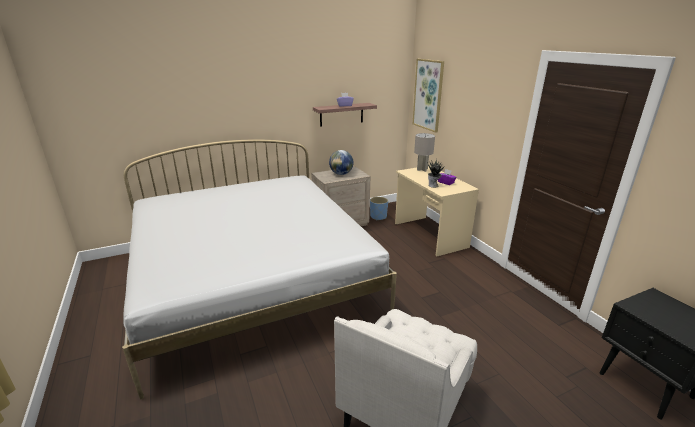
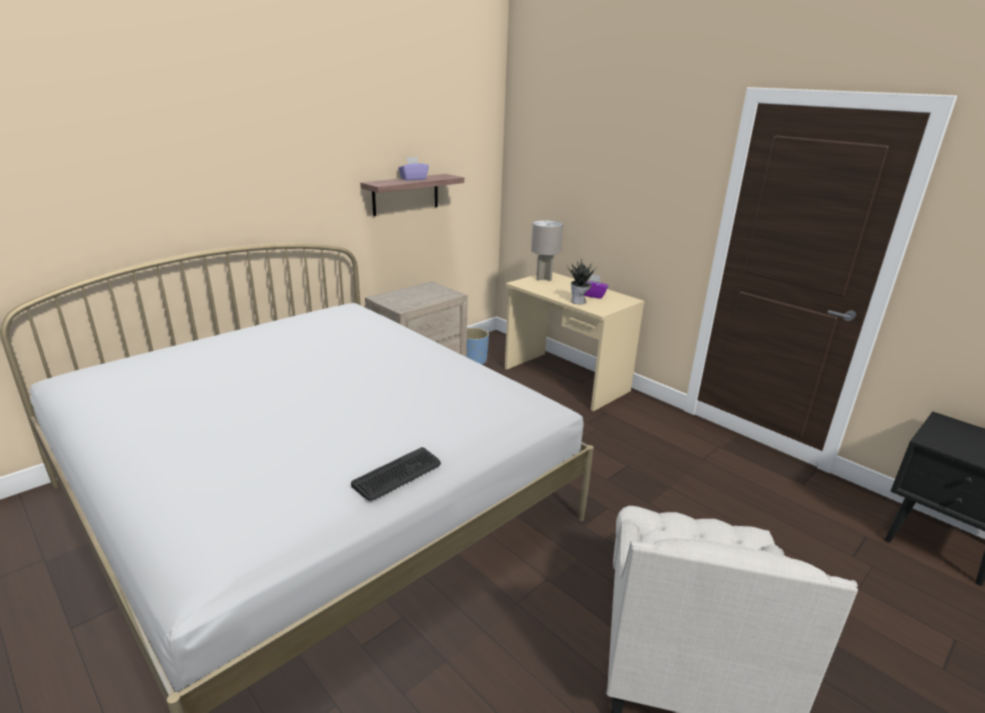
camera: 20 degrees left, 0 degrees up
globe [329,150,353,175] -> none
picture [413,59,444,133] -> none
none -> keyboard [351,447,441,501]

